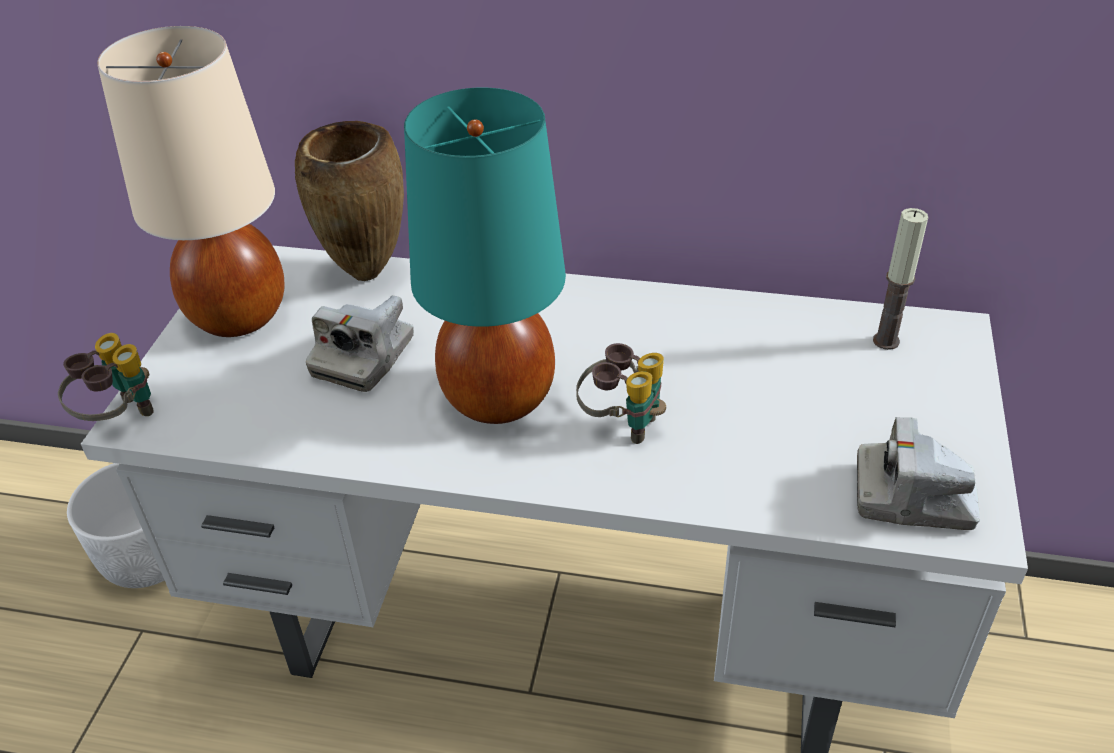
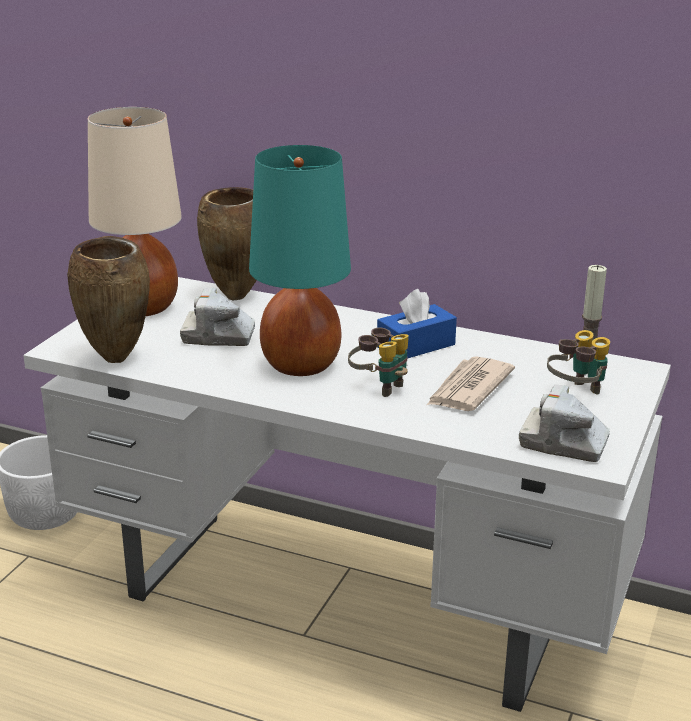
camera: 10 degrees right, 15 degrees down
binoculars [58,333,154,421] -> binoculars moved to [547,330,610,395]
camera [306,295,414,392] -> camera turned 60 degrees clockwise [180,288,255,346]
none -> brown vase [67,236,150,363]
none -> blue tissue box [377,289,457,359]
none -> newspaper [427,356,515,411]

